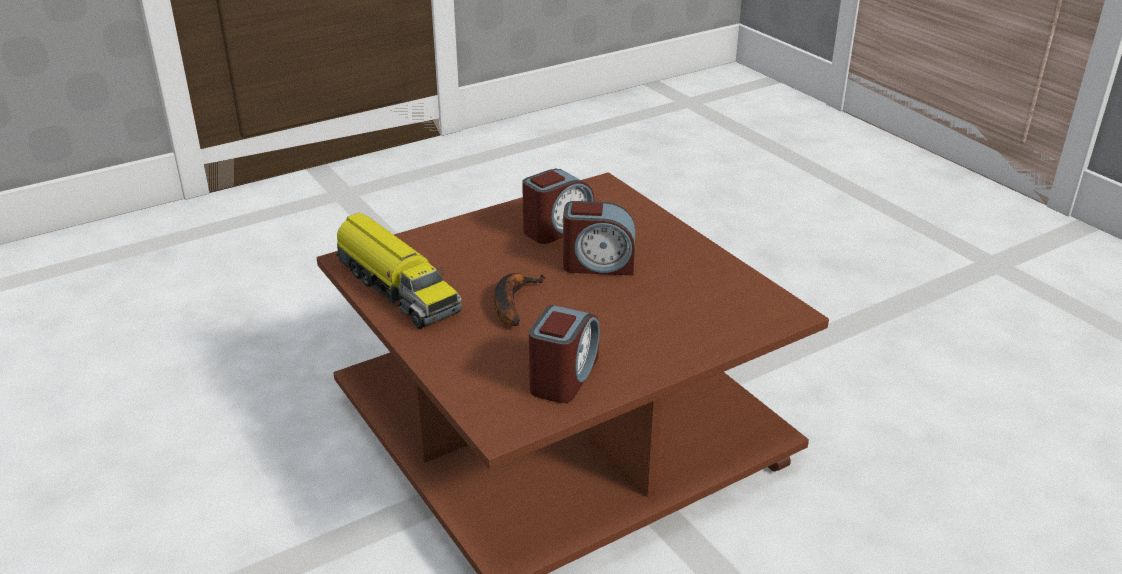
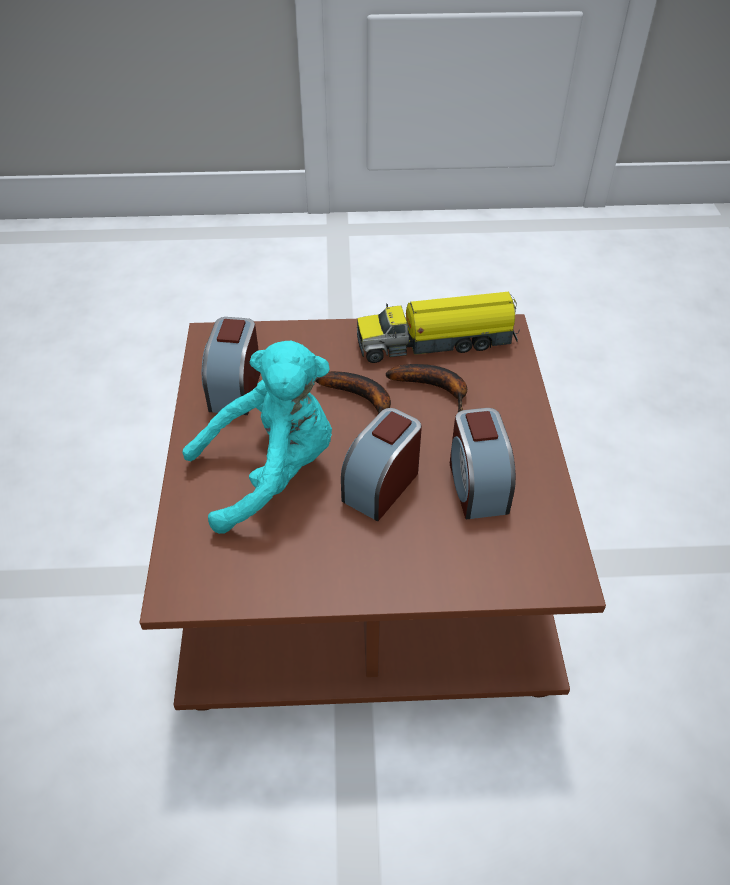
camera: 120 degrees right, 15 degrees up
alarm clock [529,305,600,403] -> alarm clock turned 45 degrees clockwise [202,317,260,415]
none -> turquoise plush toy [182,340,332,534]
none -> banana [386,364,467,412]

